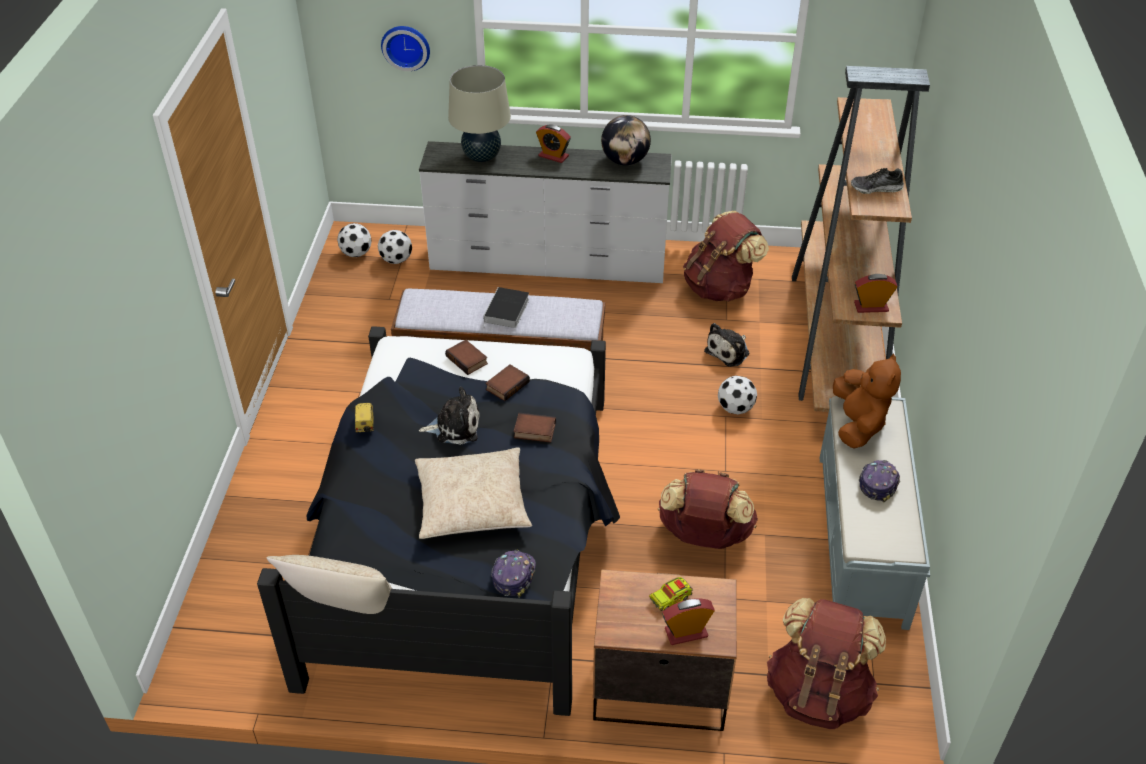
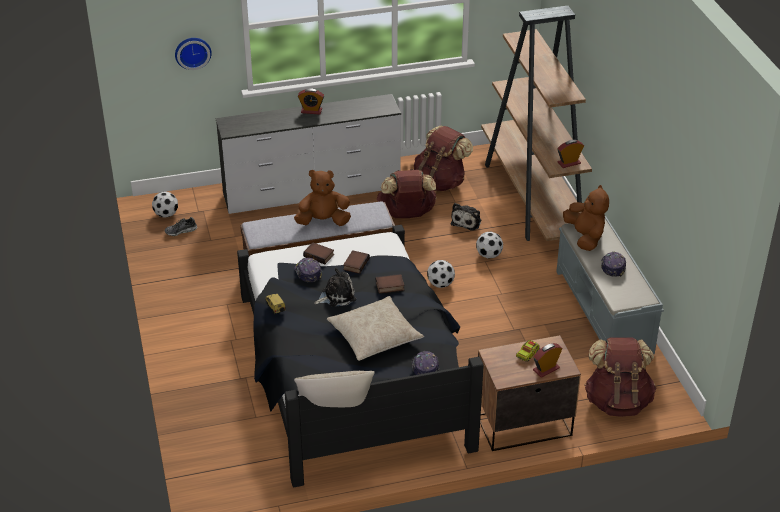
camera: 20 degrees left, 5 degrees down
football [378,230,412,264] -> football moved to [427,260,455,288]
beige table lamp [448,65,511,162] -> none
book [483,287,529,329] -> brown plush toy [294,170,351,226]
globe [601,115,651,166] -> none
brown backpack [658,469,758,549] -> brown backpack moved to [377,169,437,218]
shoe [851,168,904,194] -> shoe moved to [165,217,197,236]
none -> cap [294,258,322,282]

